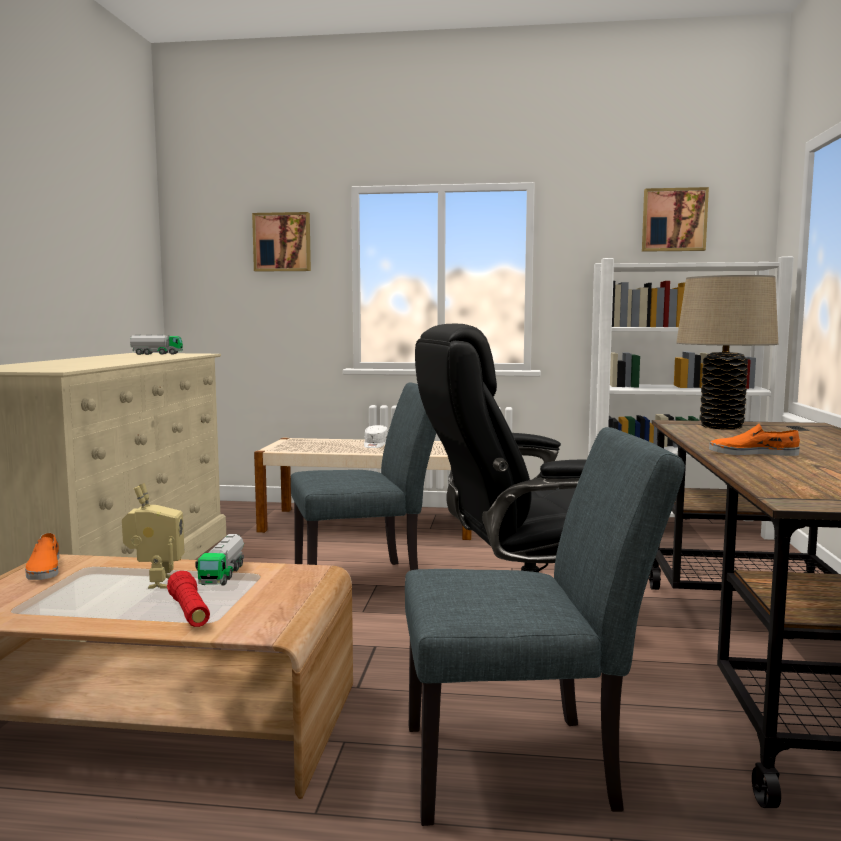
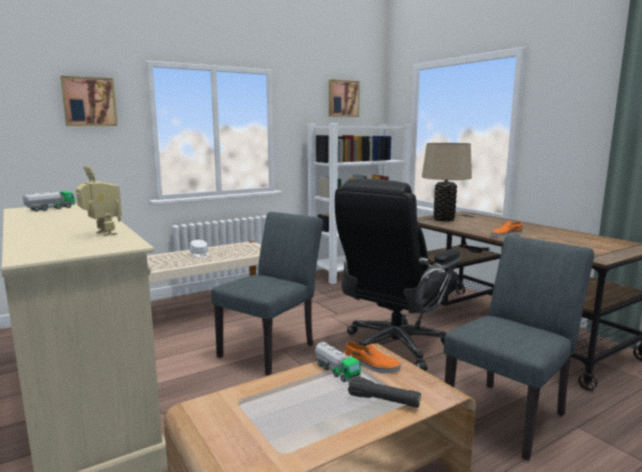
camera: 40 degrees left, 5 degrees up
orange shoe [25,533,59,580] -> orange shoe moved to [345,342,401,373]
toy robot [122,483,185,589] -> toy robot moved to [76,166,122,236]
red flashlight [167,571,210,627] -> black flashlight [348,376,421,408]

